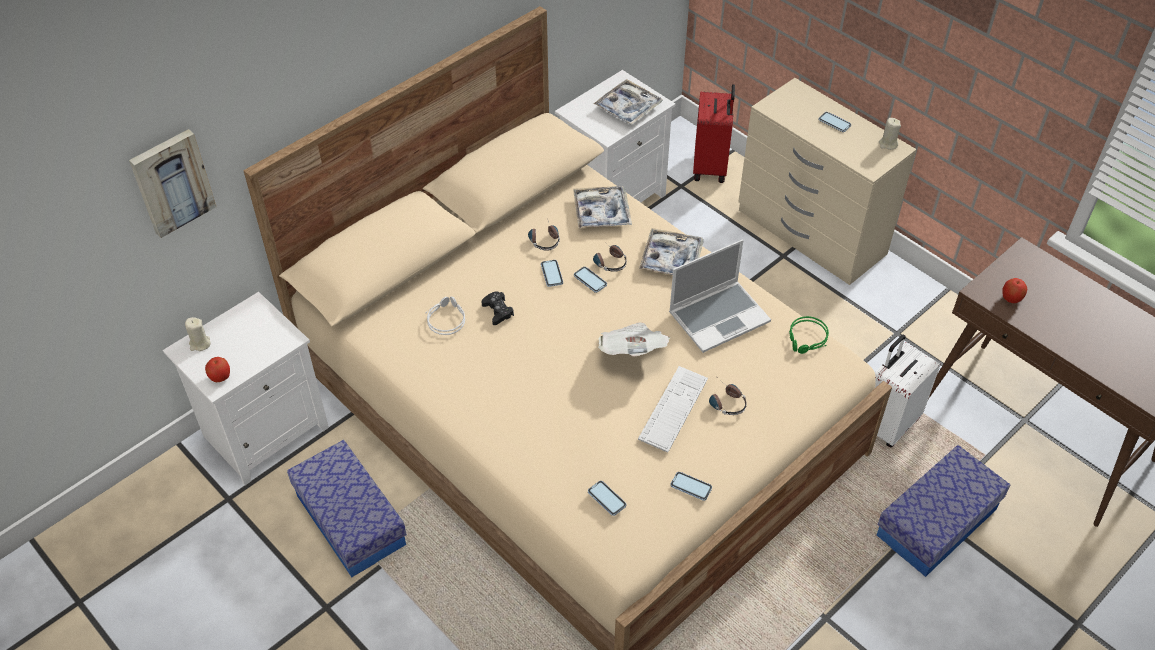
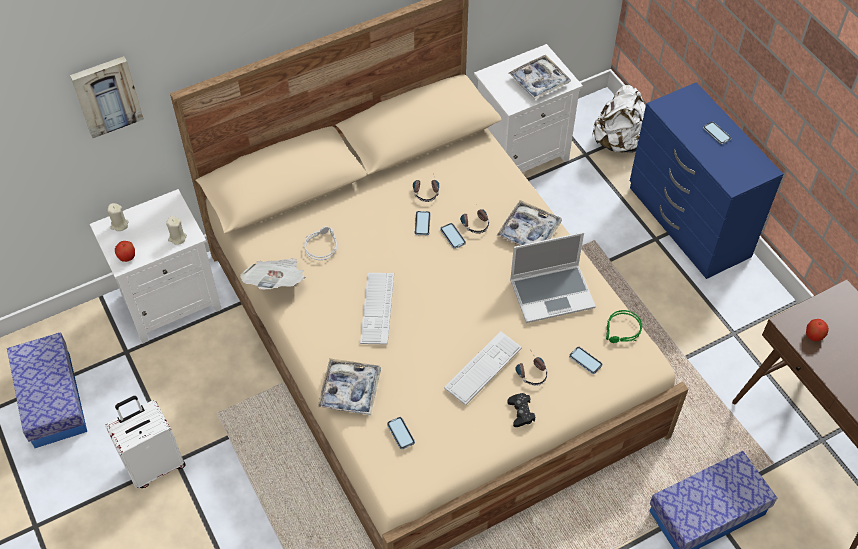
camera: 15 degrees right, 5 degrees up
storage box [287,440,407,578] -> storage box moved to [7,332,87,448]
black game controller [482,291,514,325] -> black game controller moved to [507,393,535,427]
tray [573,186,632,228] -> tray moved to [318,358,381,415]
newspaper [598,322,670,357] -> newspaper moved to [240,258,305,290]
phone [671,472,712,501] -> phone moved to [569,347,603,374]
red suitcase [693,84,735,183] -> white backpack [592,85,646,153]
beige dresser [738,78,917,285] -> blue dresser [630,82,783,279]
white suitcase [875,335,941,447] -> white suitcase moved to [105,396,185,488]
beige candle [879,118,901,150] -> beige candle moved to [166,216,187,245]
none -> keyboard [360,273,394,345]

